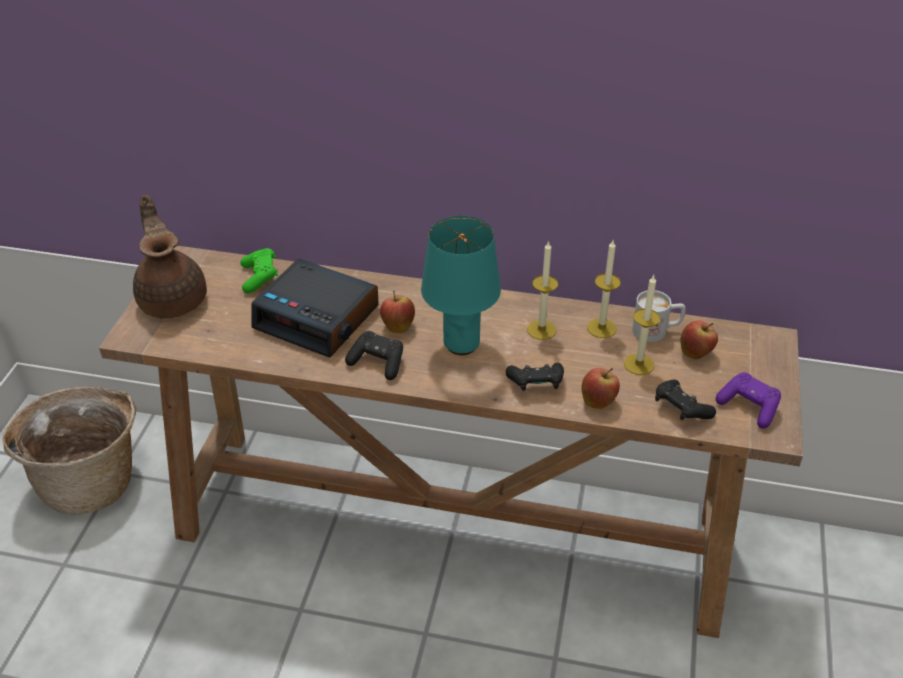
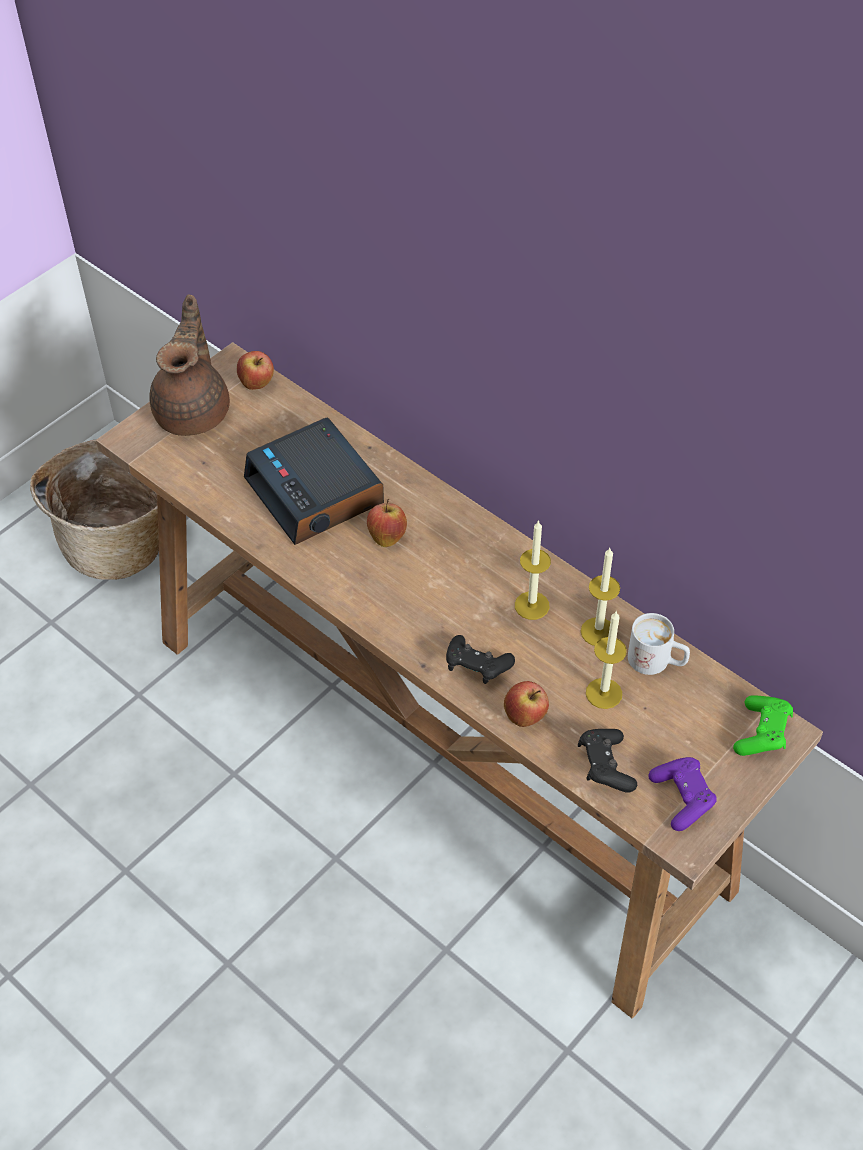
camera: 30 degrees right, 10 degrees up
green game controller [240,248,278,293] -> green game controller moved to [733,695,793,756]
black game controller [345,331,403,380] -> none
turquoise table lamp [421,216,501,355] -> none
apple [680,320,718,359] -> apple moved to [237,351,274,390]

